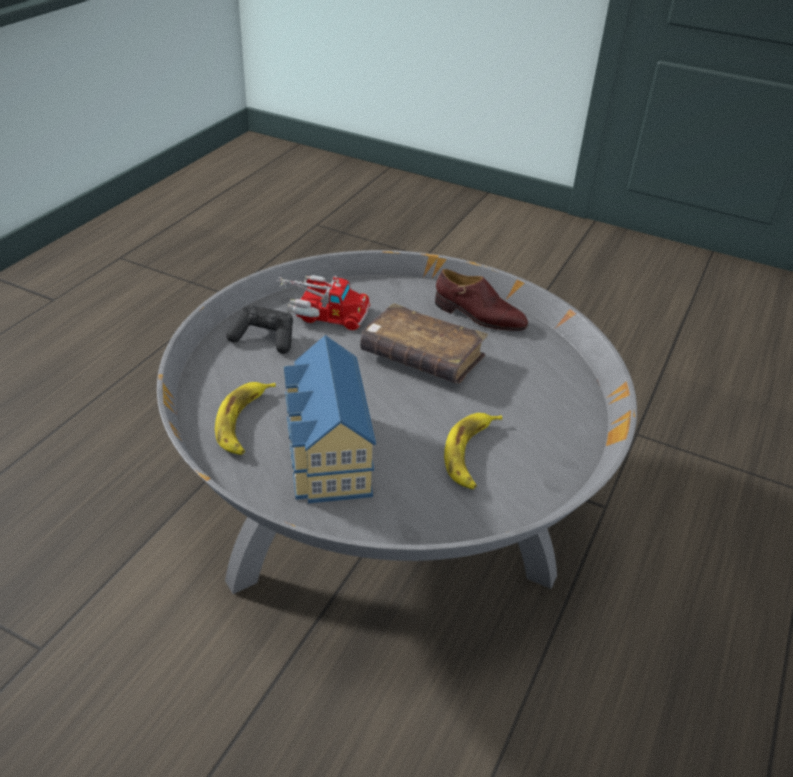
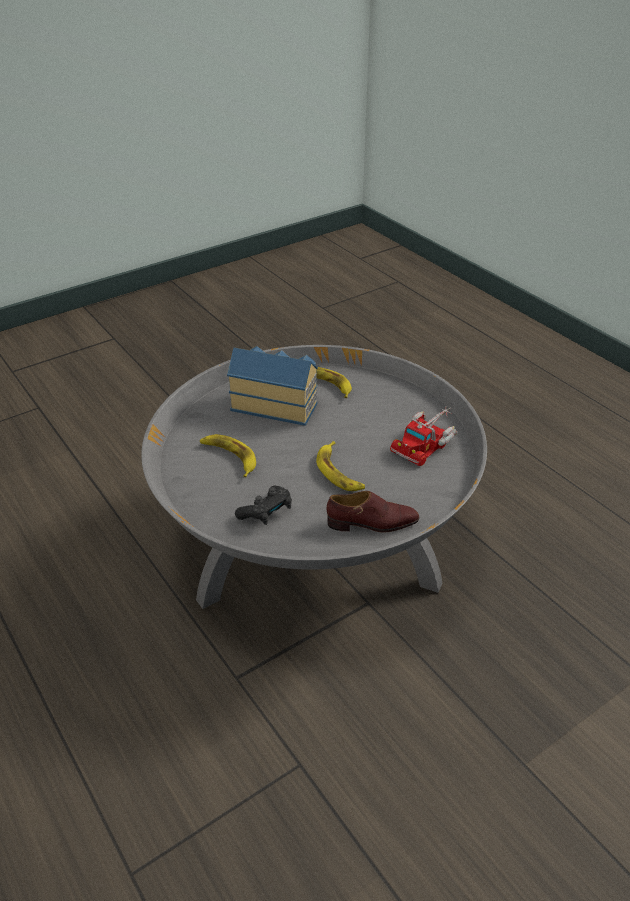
camera: 120 degrees right, 0 degrees up
black game controller [226,305,293,354] -> black game controller moved to [235,486,292,525]
brown book [360,303,488,383] -> banana [316,441,365,491]
brown shoe [435,269,528,331] -> brown shoe turned 150 degrees counterclockwise [327,491,420,533]

